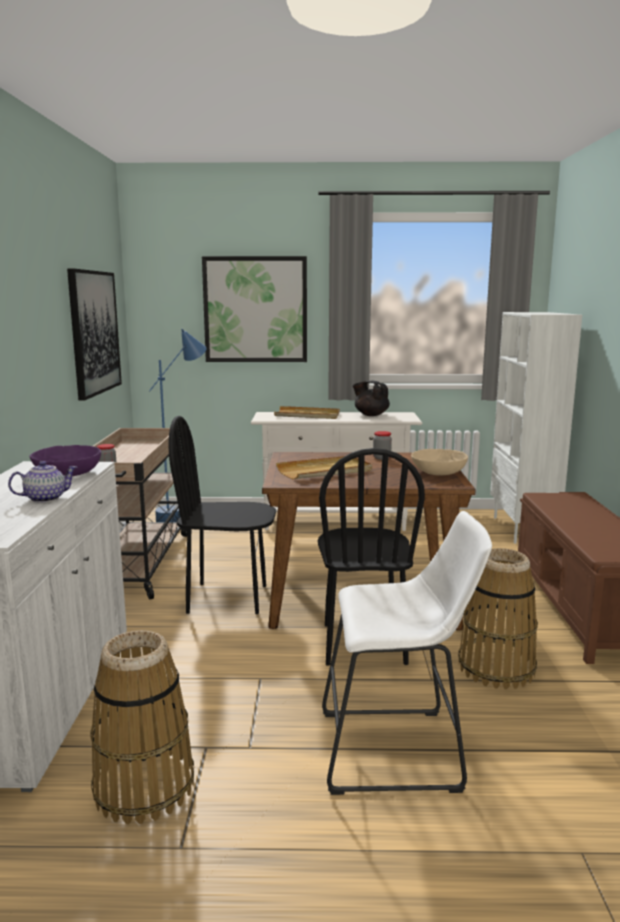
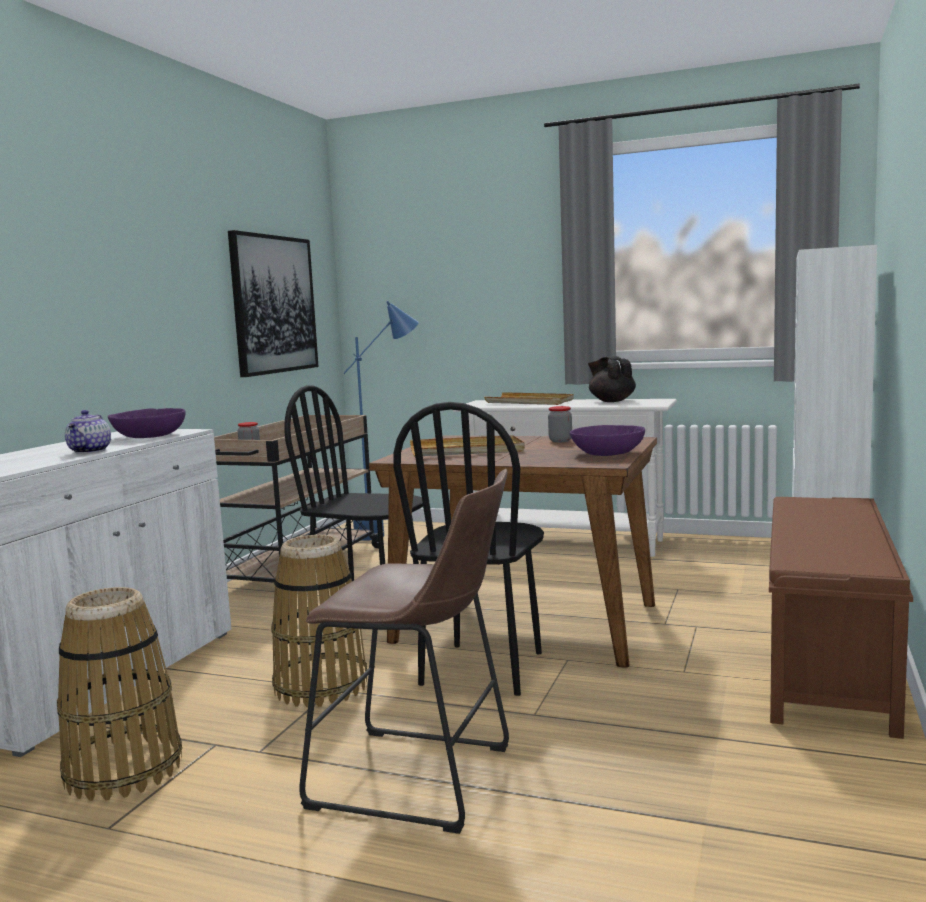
camera: 20 degrees right, 5 degrees down
teapot [8,461,77,503] -> teapot turned 105 degrees clockwise [65,410,111,454]
picture [202,256,307,362] -> none
white stool [322,511,492,795] -> brown stool [299,469,509,834]
beige bowl [411,449,468,476] -> purple bowl [569,425,645,456]
basket [458,548,538,689] -> basket moved to [271,535,367,707]

